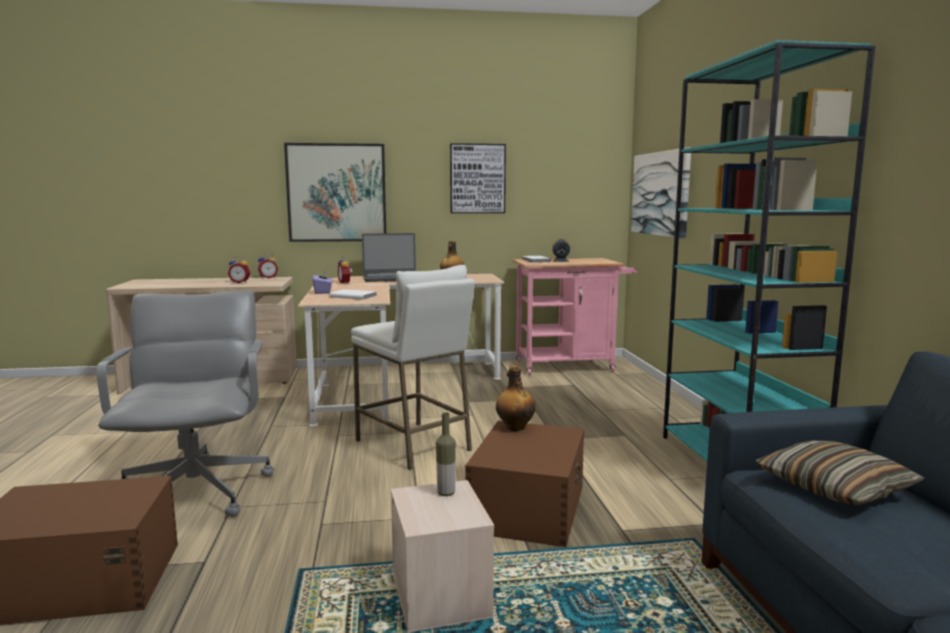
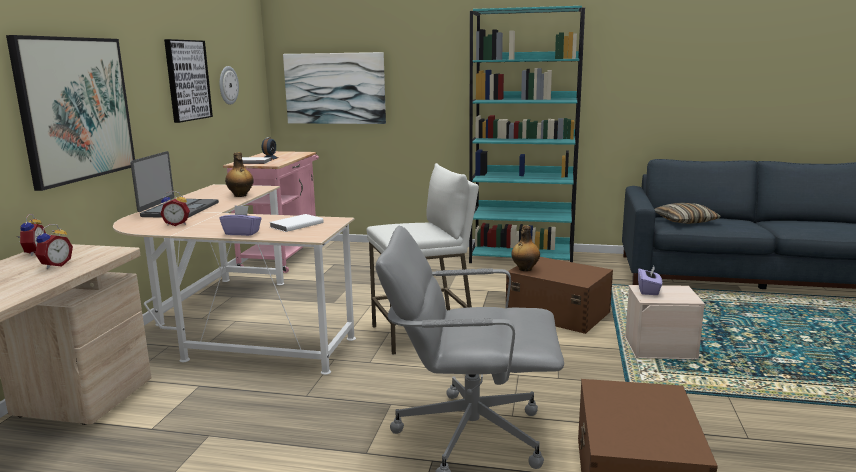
camera: 70 degrees left, 5 degrees up
bottle [436,412,456,496] -> purple tissue box [638,266,662,295]
none -> wall clock [219,66,239,105]

